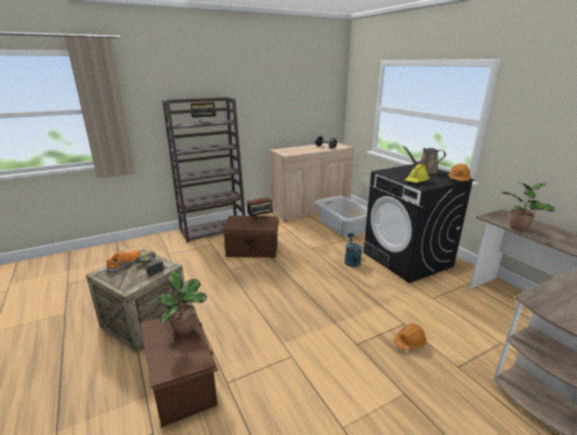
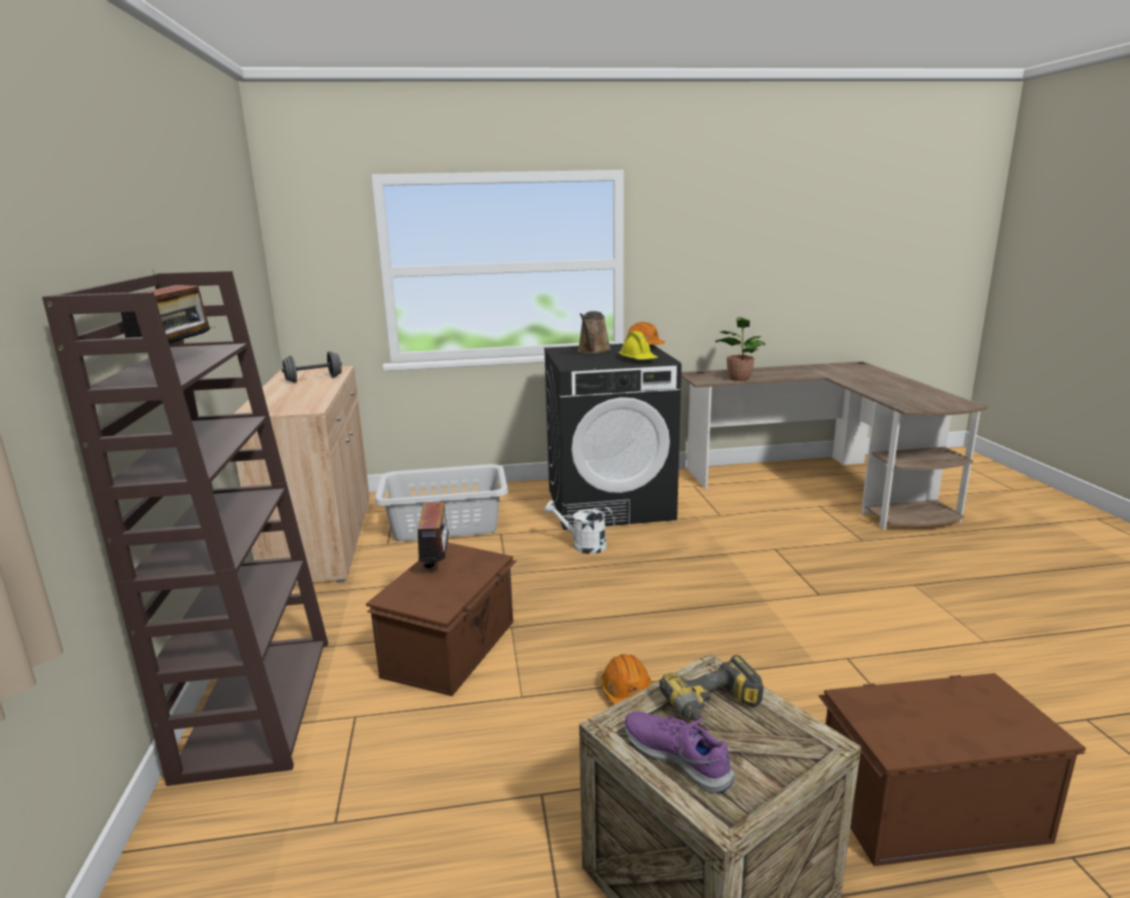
camera: 70 degrees left, 5 degrees down
orange shoe [106,250,140,272] -> purple shoe [625,711,734,793]
potted plant [159,270,207,335] -> none
turquoise watering can [344,233,362,267] -> white watering can [544,500,615,554]
orange hard hat [394,324,427,350] -> orange hard hat moved to [601,654,653,705]

